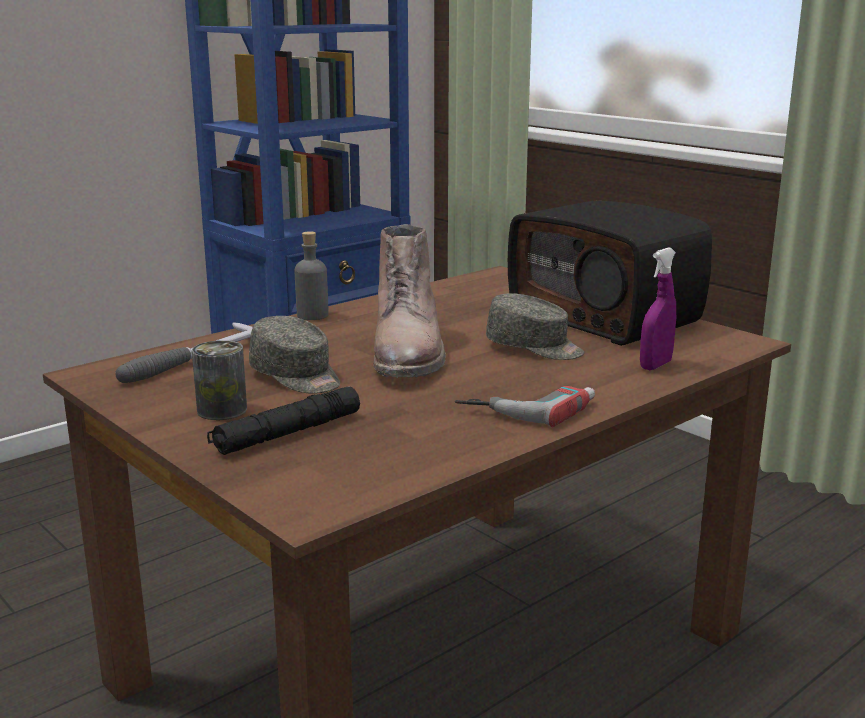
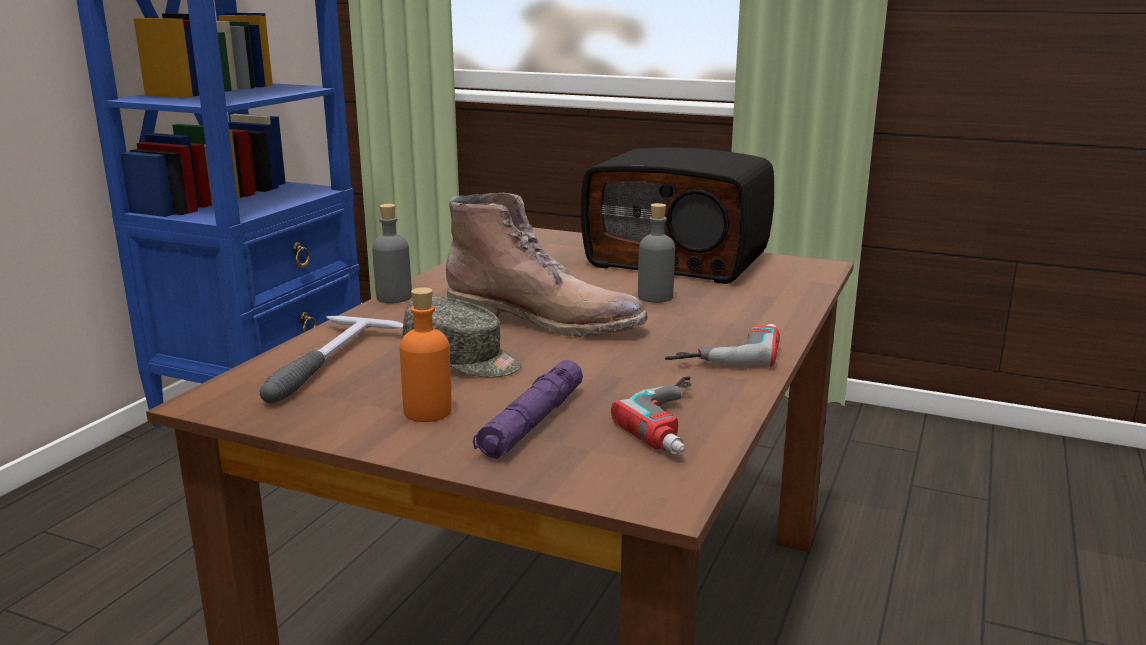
camera: 25 degrees left, 0 degrees up
can [192,340,247,420] -> orange bottle [400,287,452,422]
black flashlight [207,386,360,455] -> purple flashlight [473,360,583,459]
brown boot [373,224,446,378] -> brown boot turned 45 degrees counterclockwise [446,193,648,338]
grey cap [486,293,584,360] -> grey bottle [638,203,675,303]
purple spray bottle [640,248,676,370] -> none
none -> power drill [611,376,691,454]

